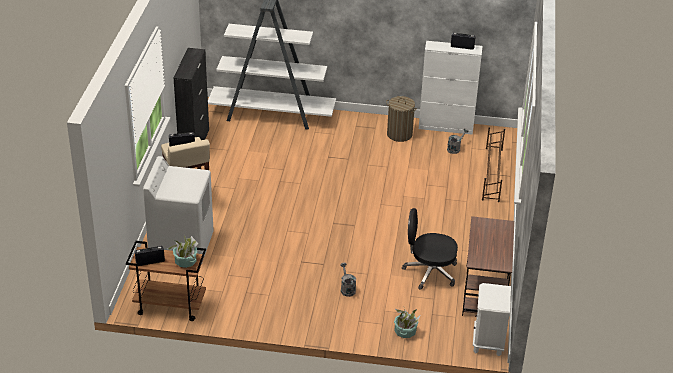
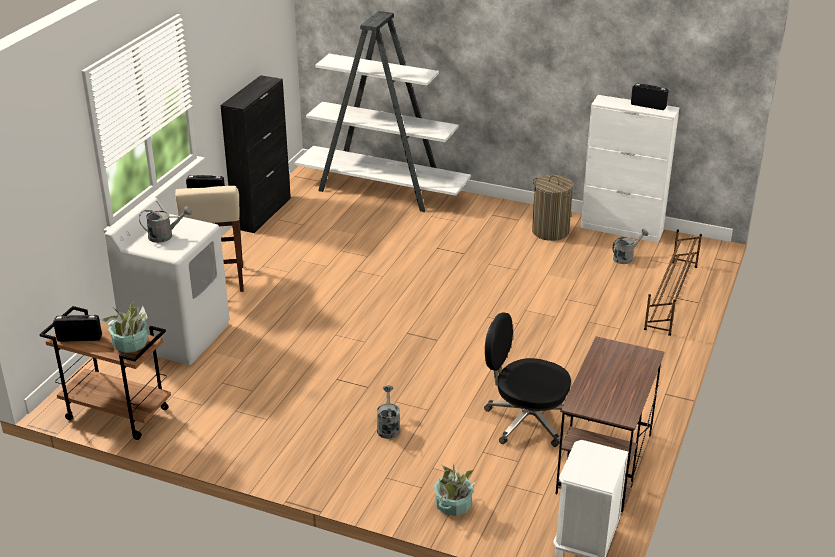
camera: 15 degrees right, 5 degrees down
none -> grey watering can [139,206,192,243]

